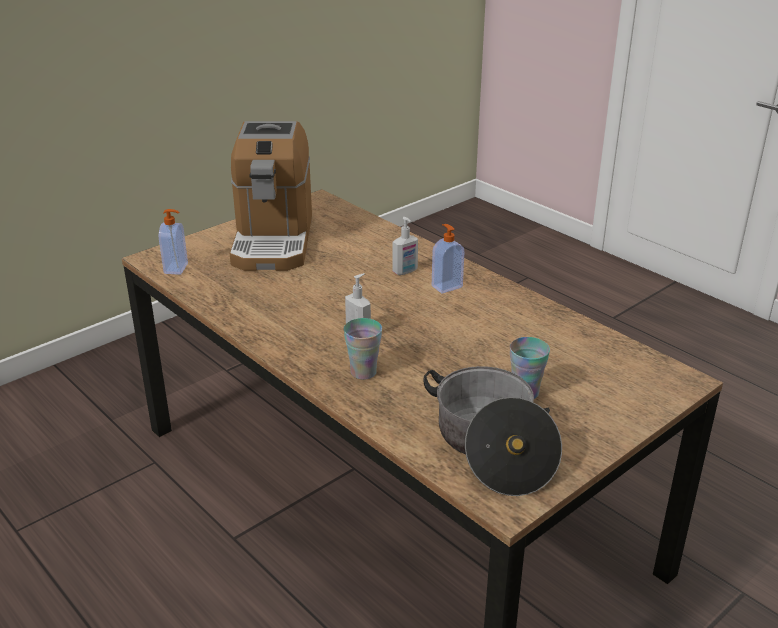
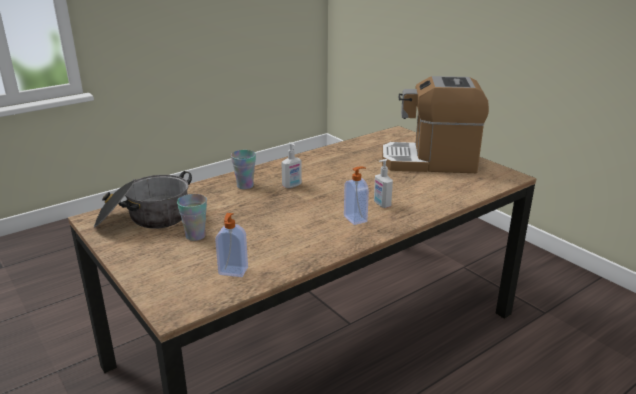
camera: 95 degrees right, 5 degrees down
soap dispenser [159,209,188,275] -> soap dispenser moved to [215,213,248,277]

